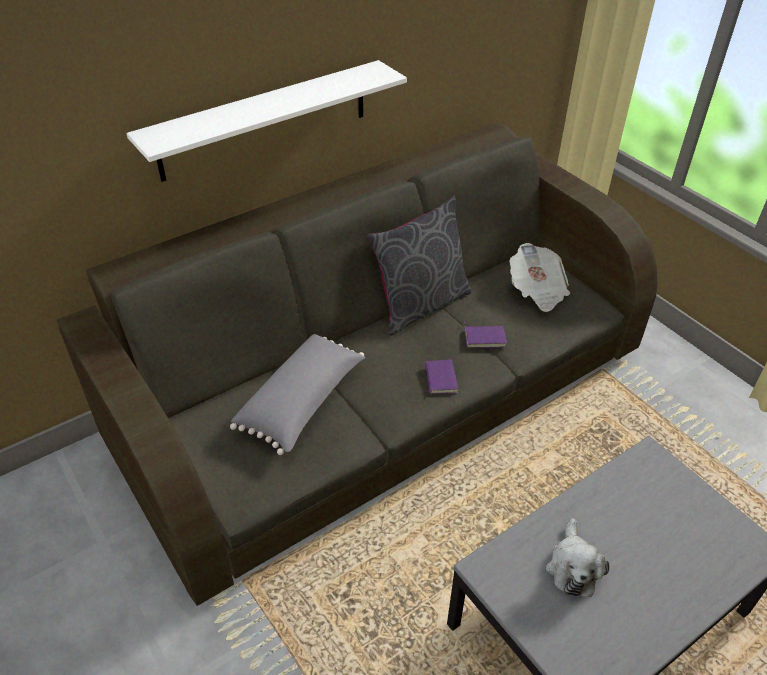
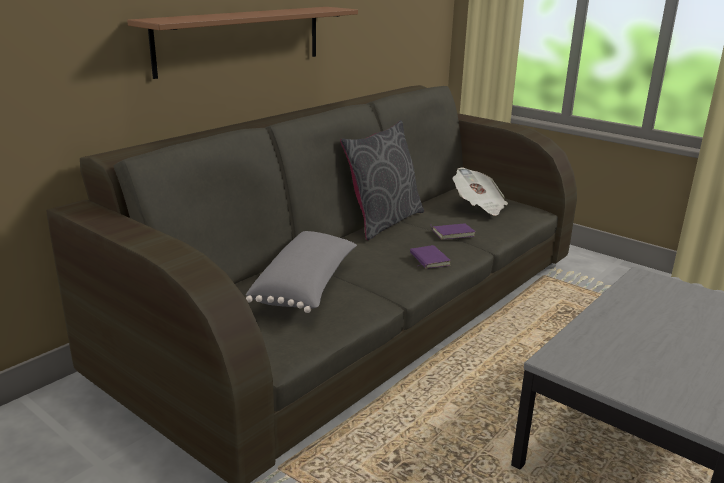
camera: 15 degrees left, 20 degrees down
white shelf [126,60,407,182] -> brown shelf [127,7,358,79]
plush toy [545,518,610,597] -> none

